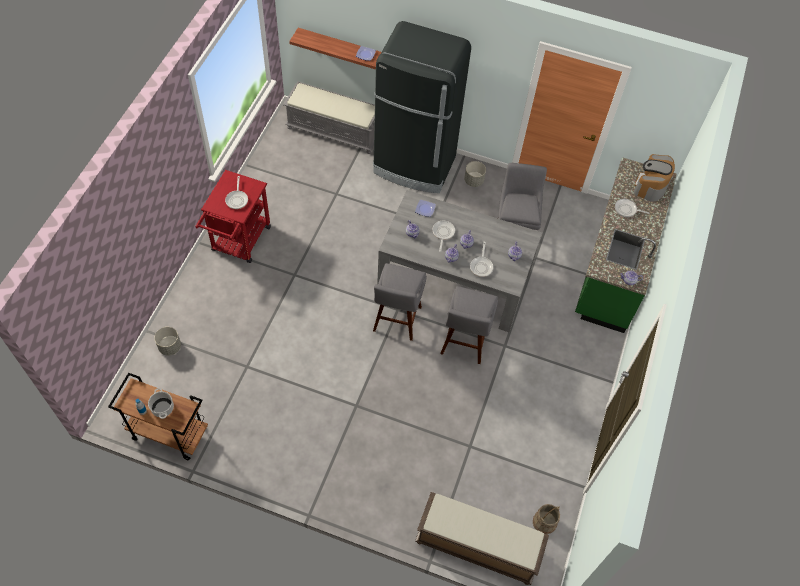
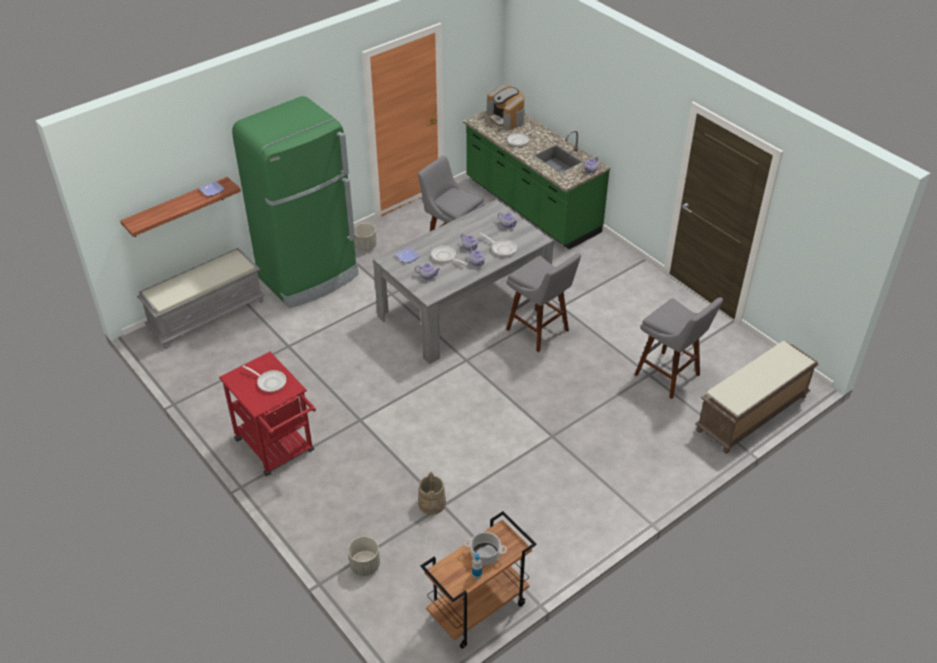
camera: 55 degrees left, 15 degrees down
black fridge [373,21,471,193] -> green fridge [232,96,359,308]
grey stool [373,263,427,341] -> grey stool moved to [635,297,723,399]
beige bucket [533,504,560,534] -> beige bucket moved to [418,472,446,515]

